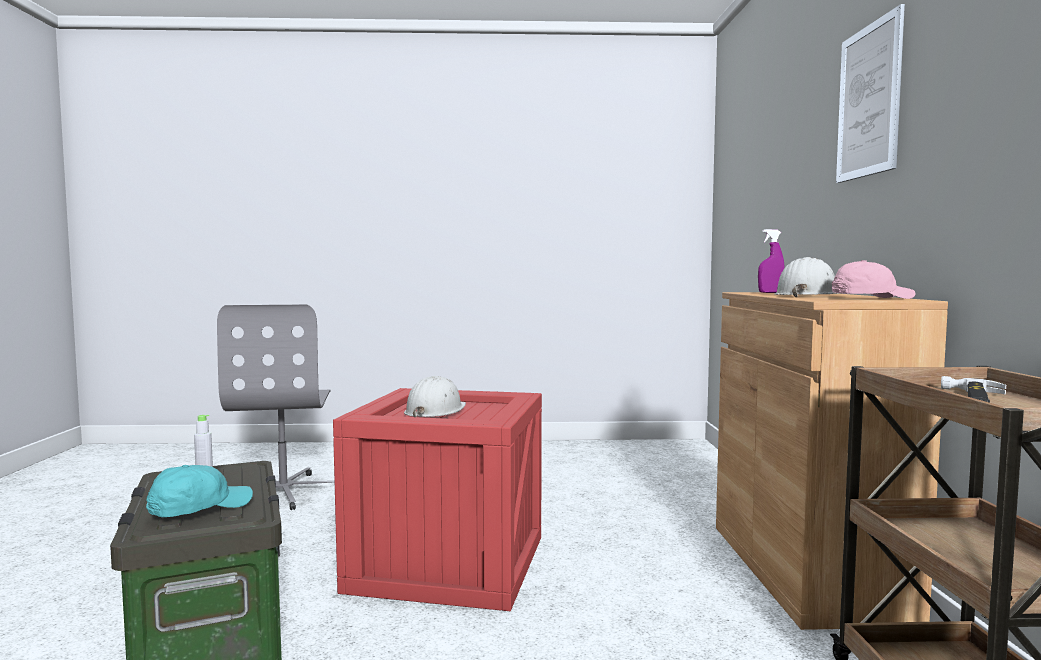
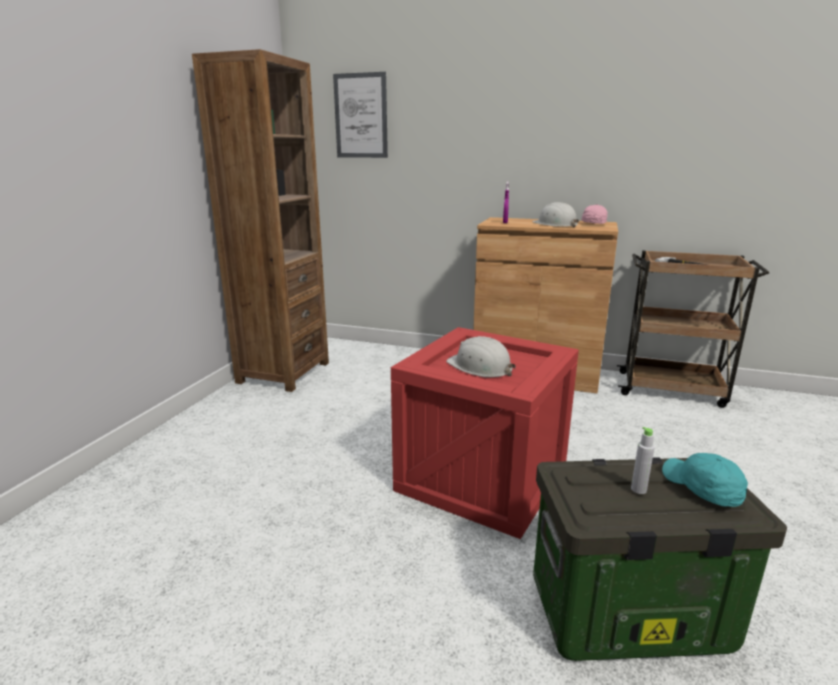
camera: 70 degrees left, 15 degrees up
grey office chair [217,304,335,510] -> none
picture [836,4,905,183] -> picture moved to [333,72,388,158]
none -> brown bookcase [192,49,329,392]

